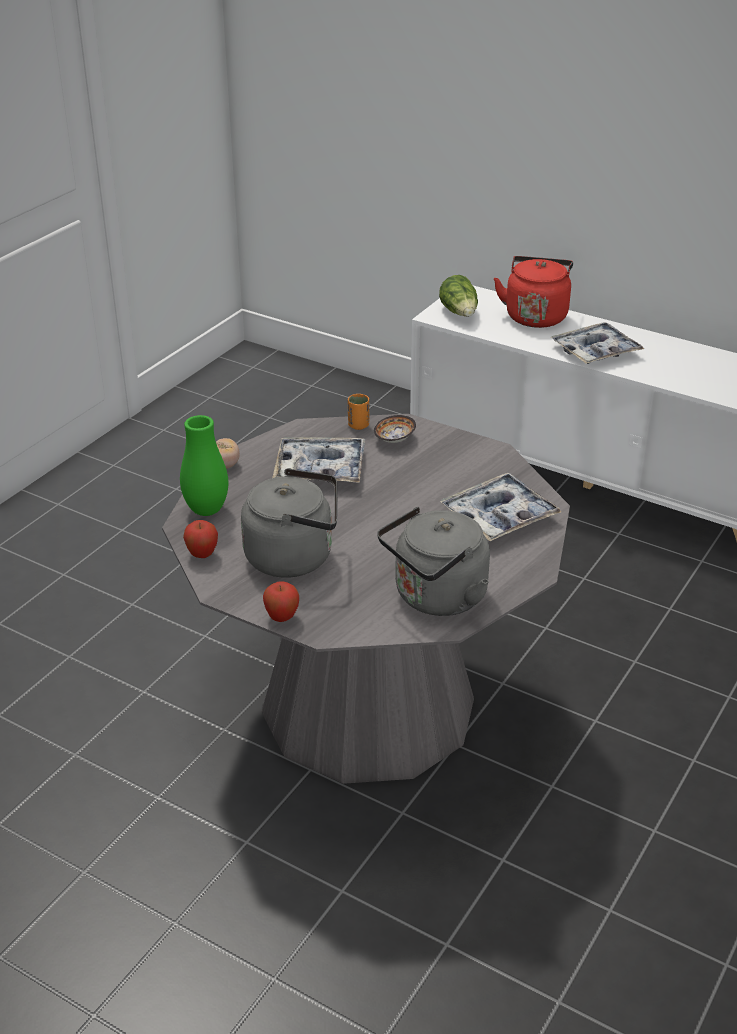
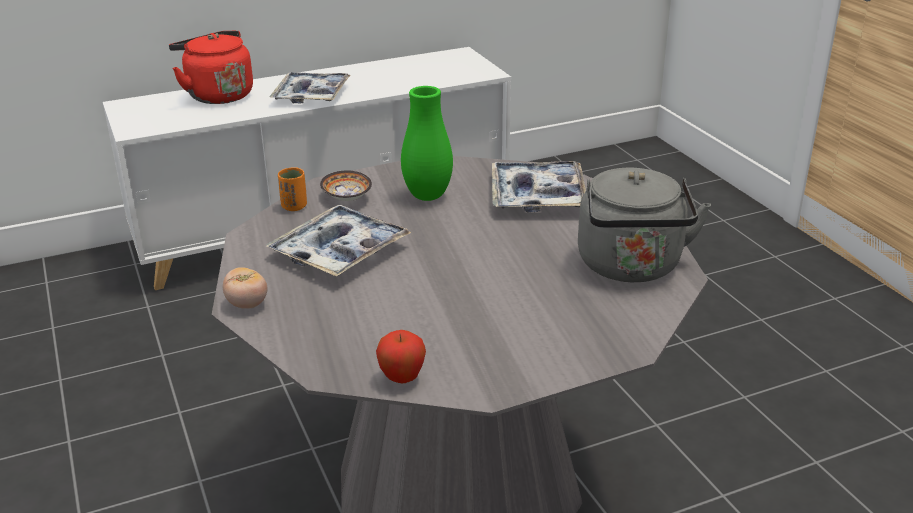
camera: 55 degrees left, 5 degrees down
green vase [180,415,228,516] -> green vase moved to [401,86,453,201]
grey kettle [241,468,337,578] -> none
apple [263,581,299,622] -> none
lettuce [439,275,478,317] -> none

